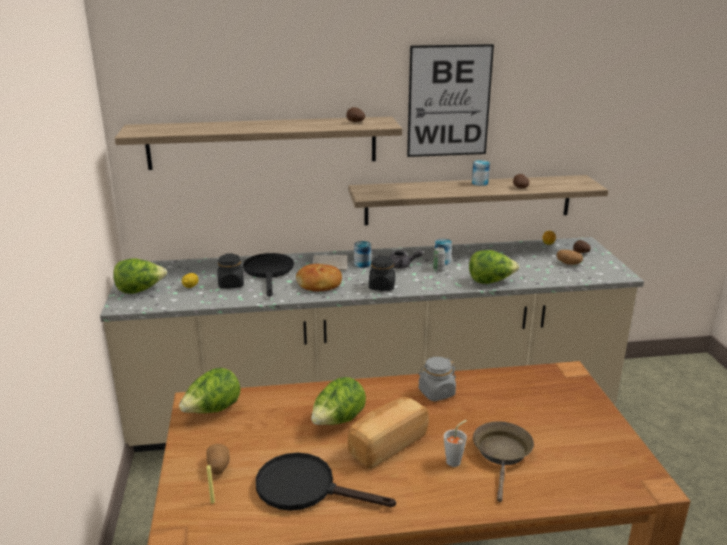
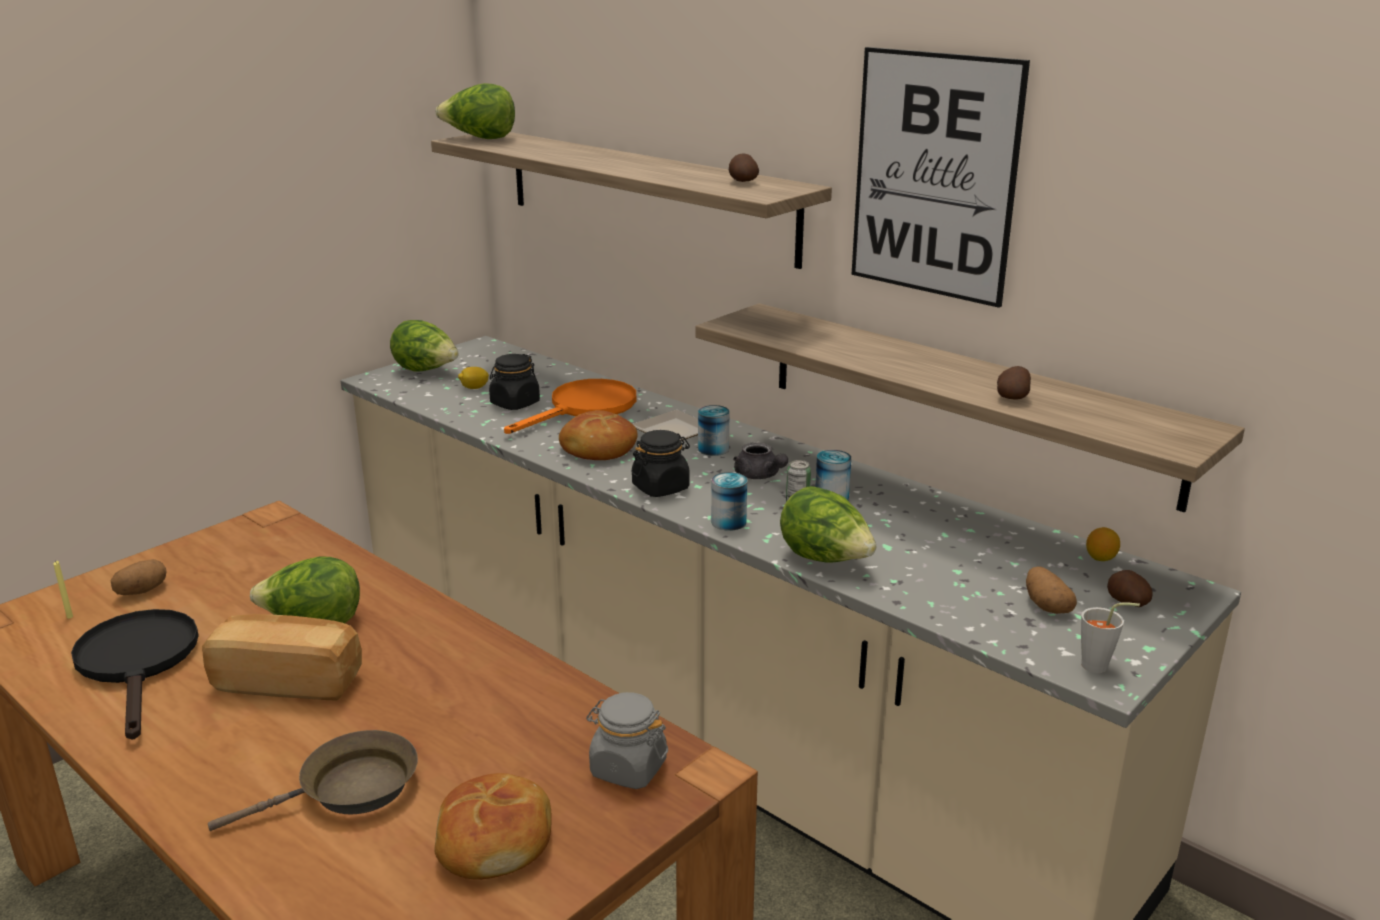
camera: 50 degrees right, 0 degrees up
lettuce [179,368,240,413] -> lettuce moved to [436,83,515,139]
black frying pan [243,253,294,297] -> orange frying pan [504,379,636,434]
grey jar [419,357,456,401] -> grey jar moved to [586,692,668,789]
grey cup [444,420,467,467] -> grey cup moved to [1081,602,1140,673]
can [472,160,490,186] -> can moved to [711,472,747,531]
none -> bread [435,773,552,880]

